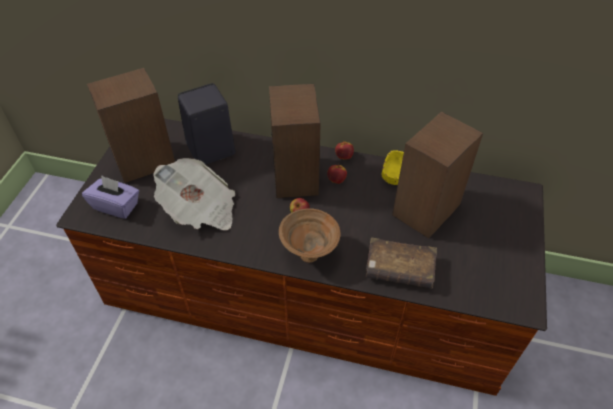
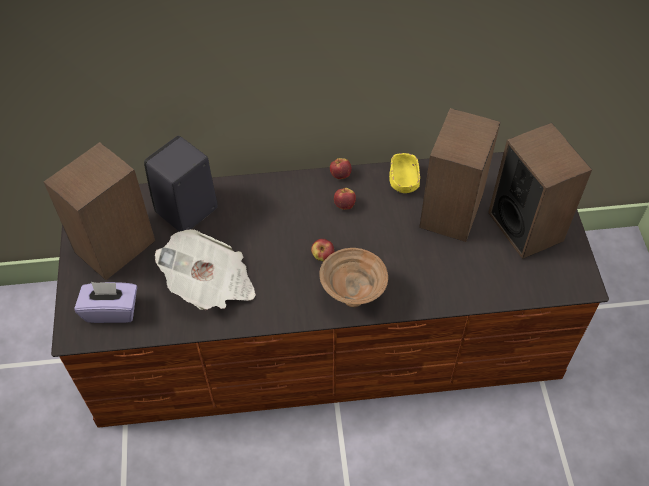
camera: 20 degrees left, 5 degrees up
speaker [269,84,321,198] -> speaker moved to [488,123,592,259]
brown book [366,238,437,289] -> none

